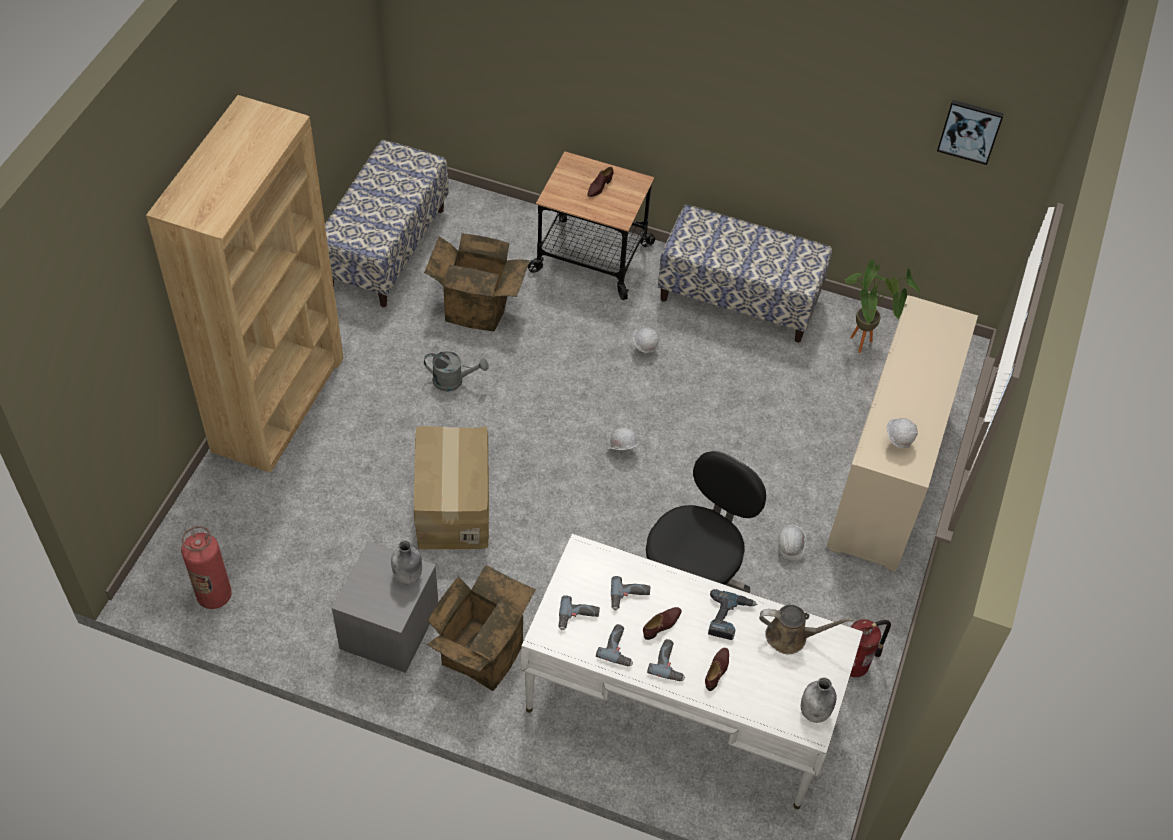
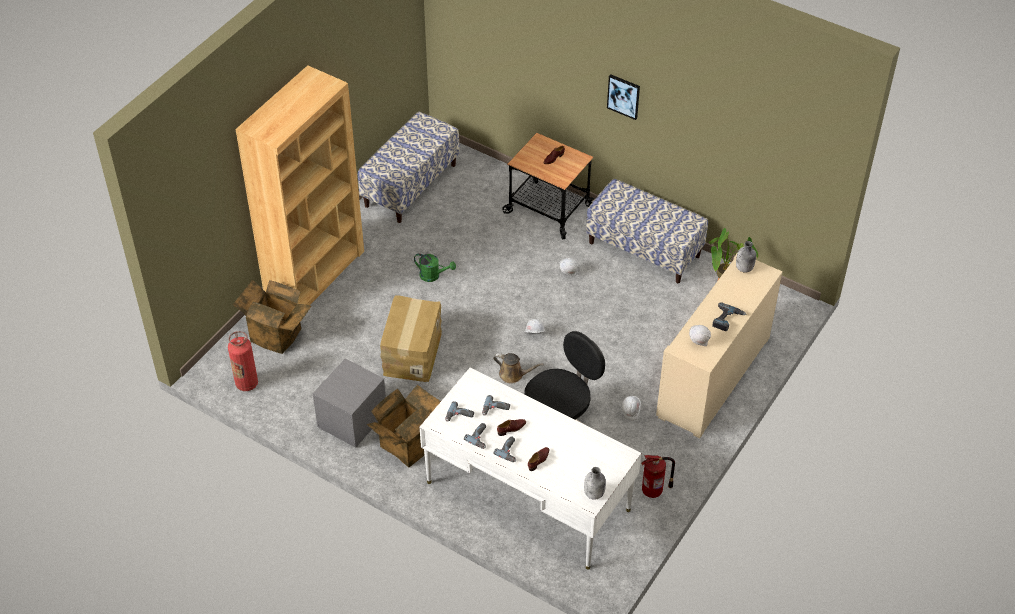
camera: 15 degrees right, 5 degrees down
grey bottle [391,540,422,584] -> grey bottle moved to [736,241,756,273]
cardboard box [424,233,530,331] -> cardboard box moved to [232,280,311,354]
grey watering can [424,351,489,392] -> green watering can [414,254,456,282]
power drill [708,589,758,640] -> power drill moved to [712,302,747,331]
brown watering can [759,605,854,654] -> brown watering can moved to [493,353,544,384]
picture [937,100,1004,165] -> picture moved to [607,74,640,120]

